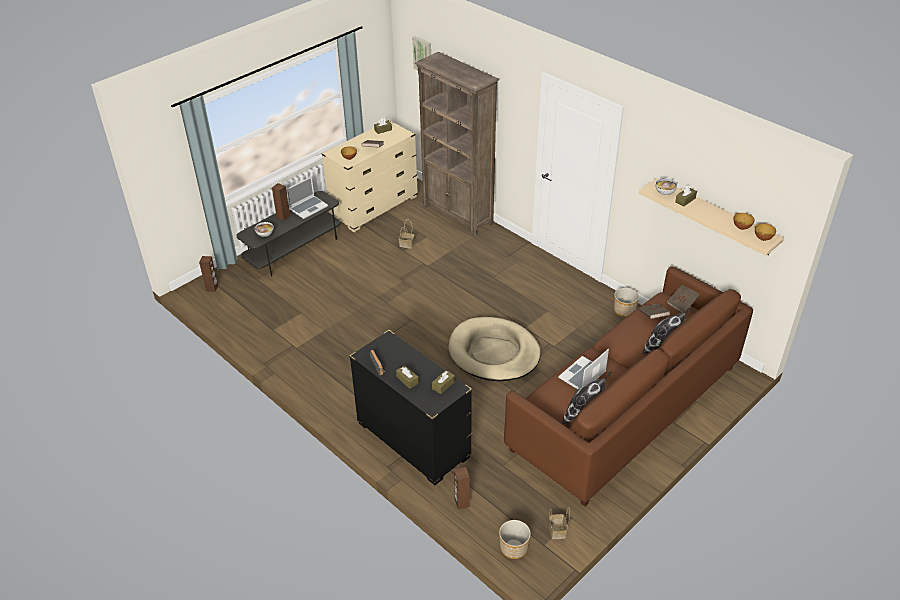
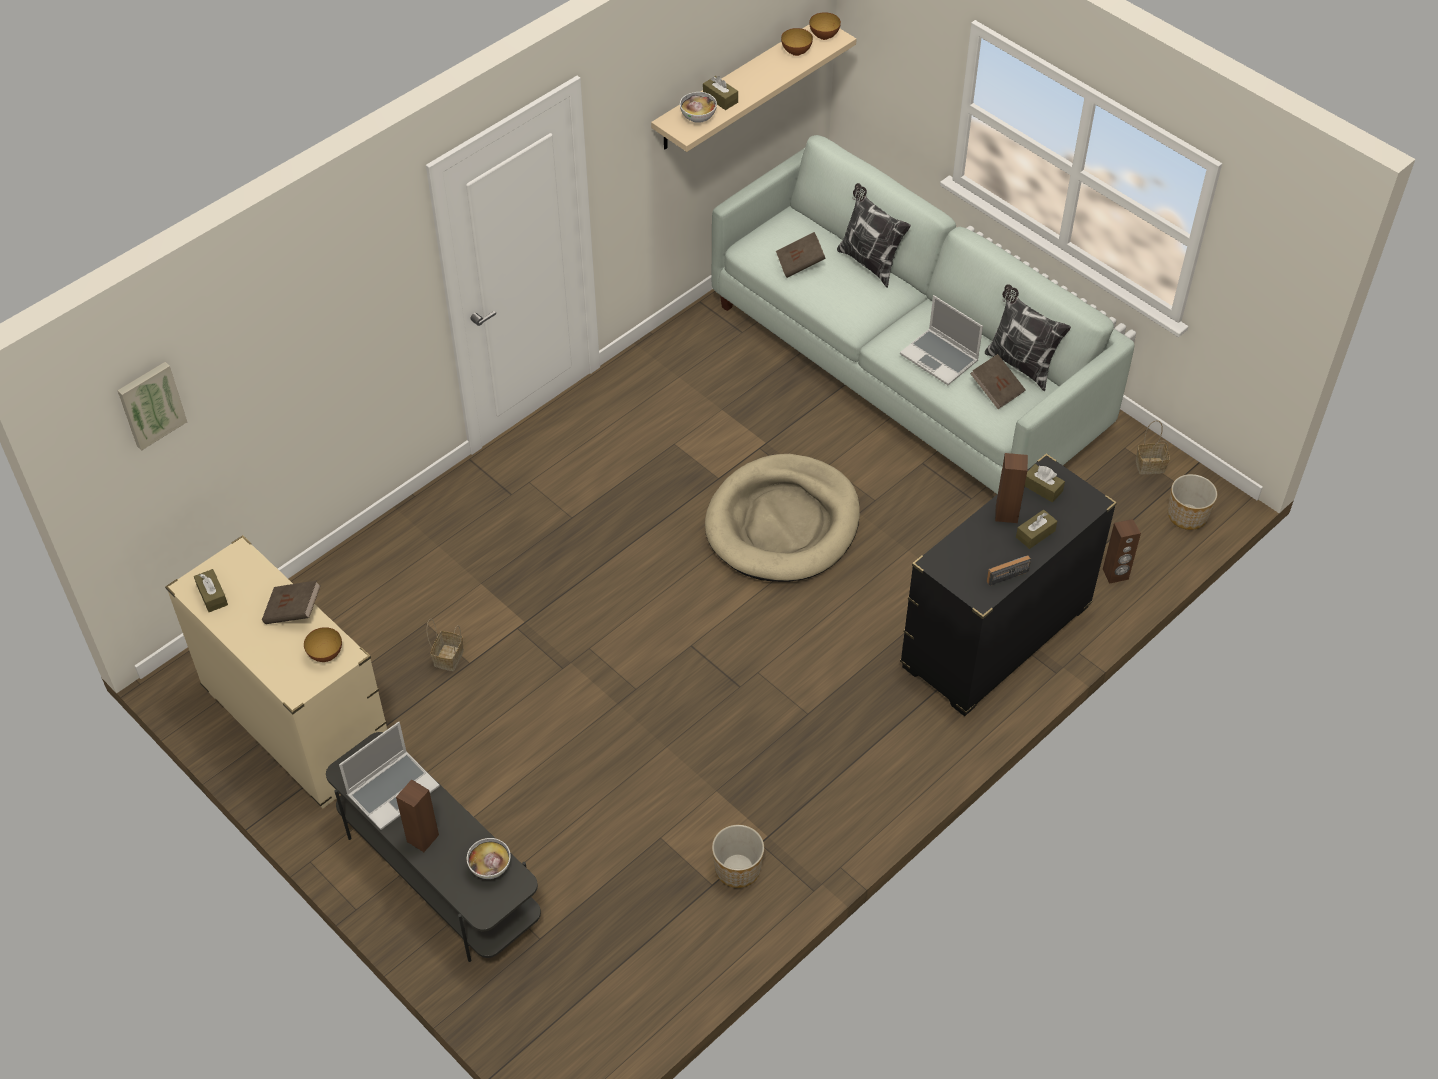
camera: 90 degrees left, 10 degrees up
brown speaker [199,256,218,292] -> brown speaker moved to [995,453,1028,523]
laptop [286,177,328,219] -> laptop turned 90 degrees clockwise [339,722,440,830]
brown bookcase [415,52,499,236] -> none
brown sofa [504,267,753,506] -> white sofa [711,135,1135,494]
planter [614,288,639,317] -> planter moved to [712,825,764,888]
brown book [667,285,700,313] -> brown book moved to [970,354,1026,409]

